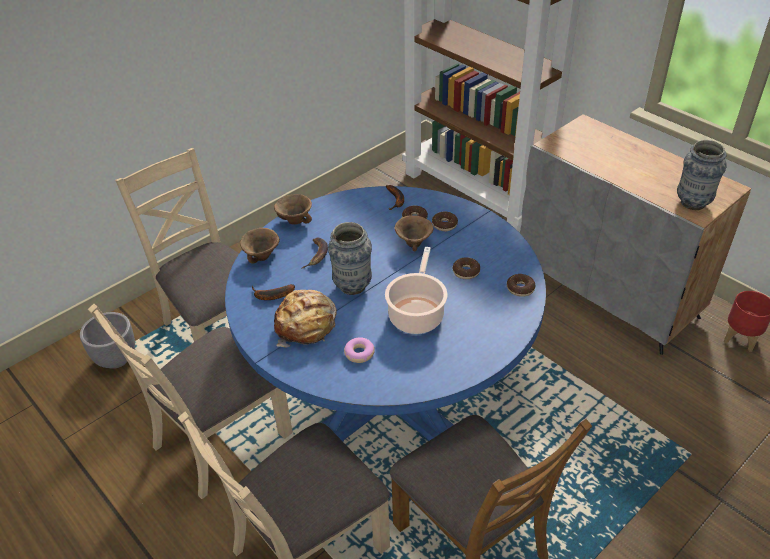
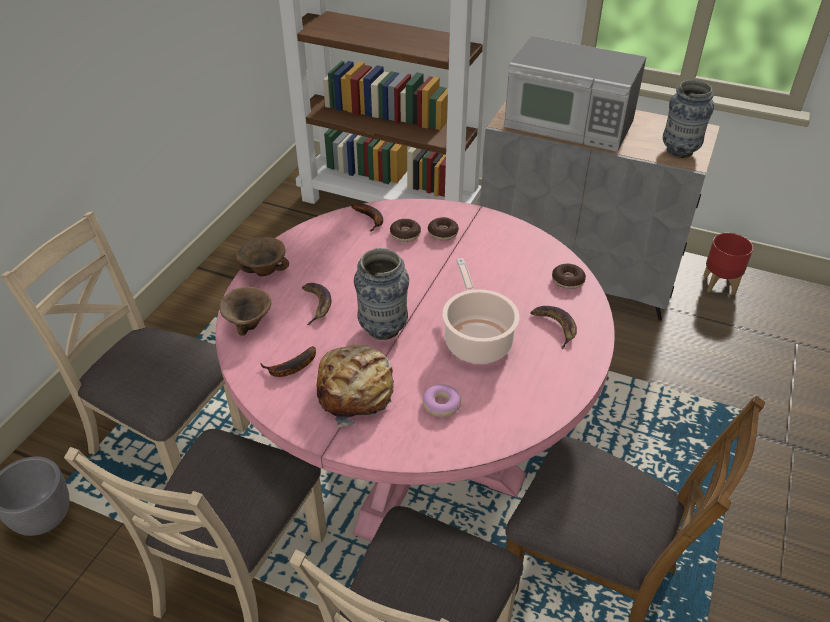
camera: 25 degrees left, 0 degrees up
blue dining table [225,186,546,441] -> pink dining table [216,199,615,542]
brown bowl [395,215,433,251] -> none
donut [453,257,480,279] -> none
none -> microwave [504,36,647,152]
none -> banana [530,306,577,349]

